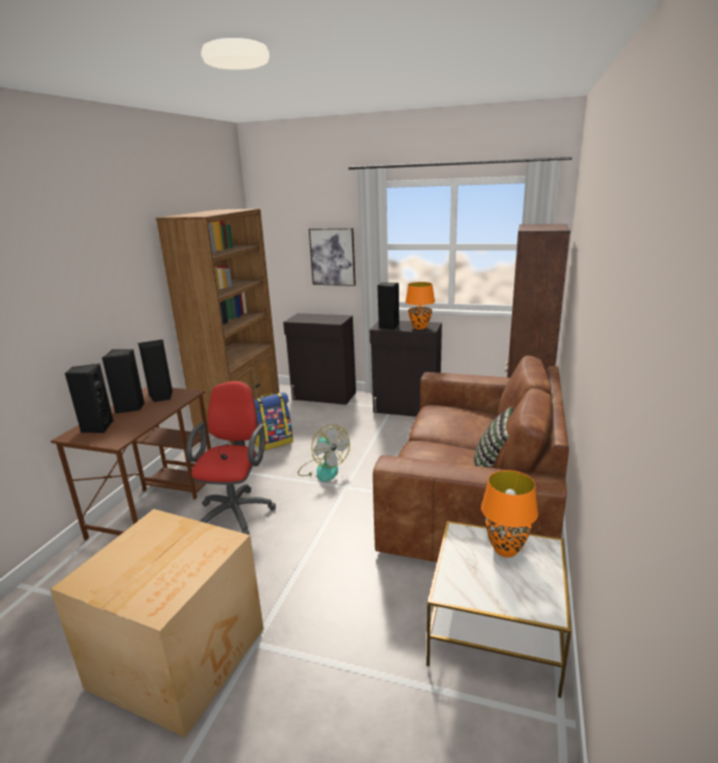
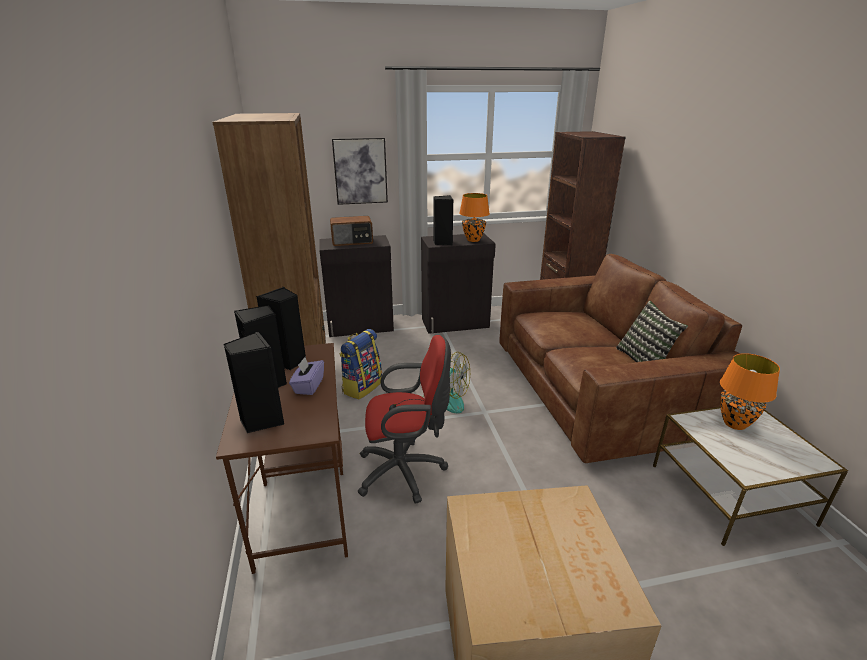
camera: 30 degrees left, 5 degrees up
red office chair [186,381,276,535] -> red office chair turned 105 degrees clockwise [358,335,451,504]
none -> purple tissue box [289,357,324,395]
none -> radio [330,216,373,246]

